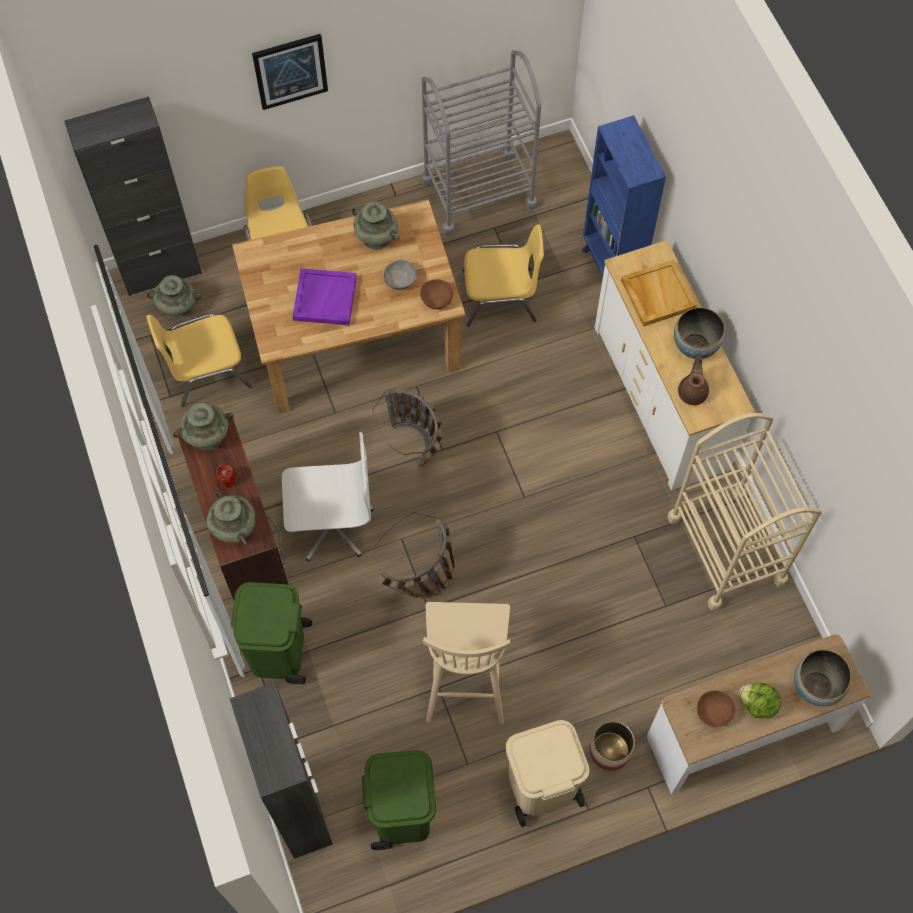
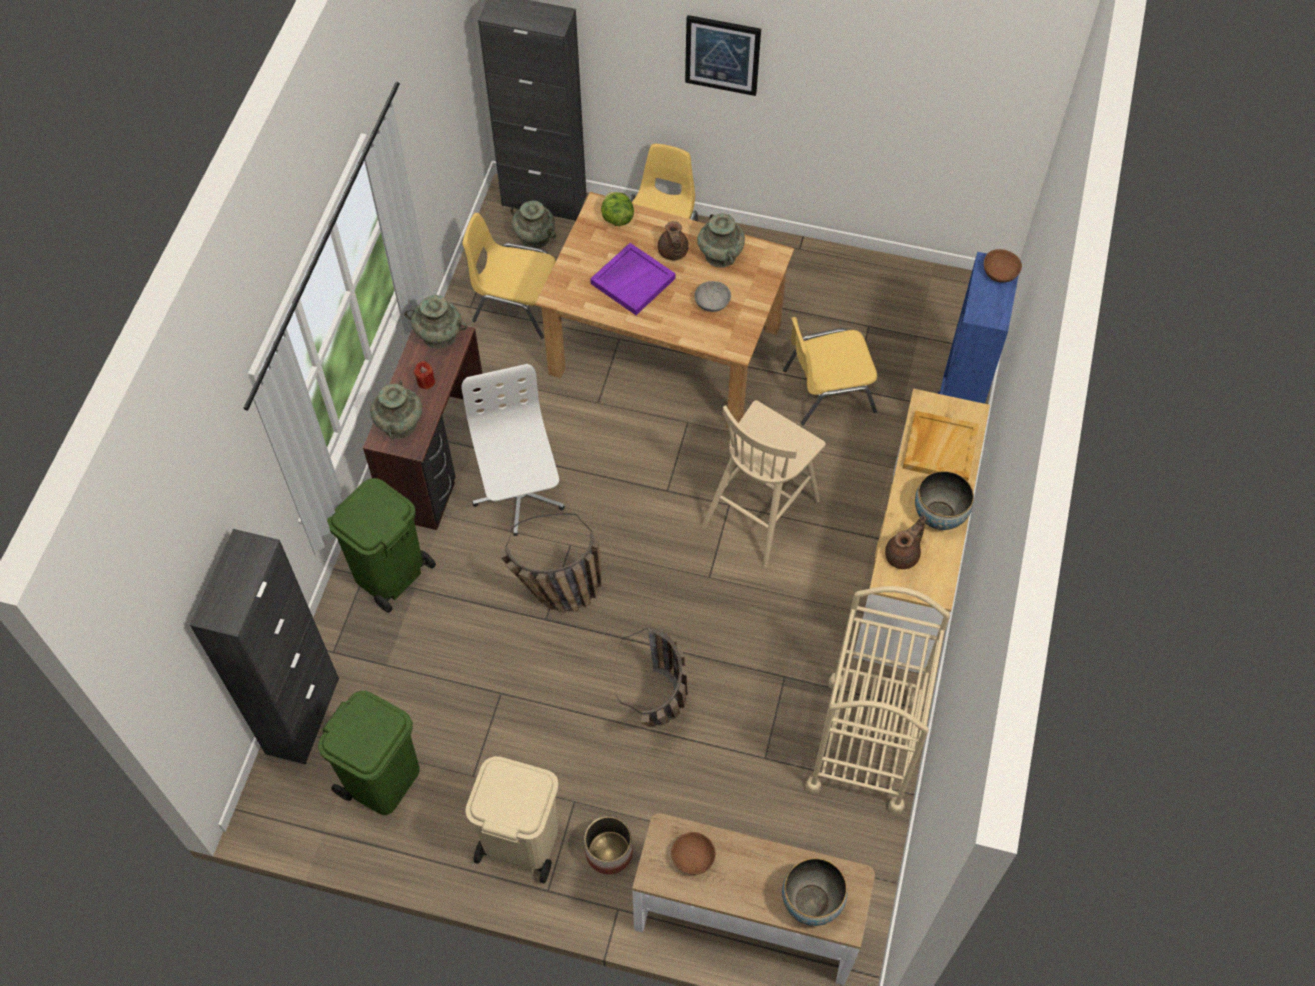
camera: 35 degrees right, 5 degrees down
white office chair [282,432,374,562] -> white office chair turned 135 degrees counterclockwise [461,364,565,536]
basket [372,388,443,467] -> basket moved to [614,627,688,727]
brown bowl [420,279,453,309] -> brown bowl moved to [984,249,1022,283]
grey cart [421,50,541,236] -> none
beige stool [423,602,511,725] -> beige stool moved to [702,400,826,568]
yellow chair [462,224,544,327] -> yellow chair turned 135 degrees clockwise [783,317,877,425]
lettuce [740,683,782,718] -> lettuce moved to [601,192,634,226]
none -> brown teapot [658,221,689,260]

